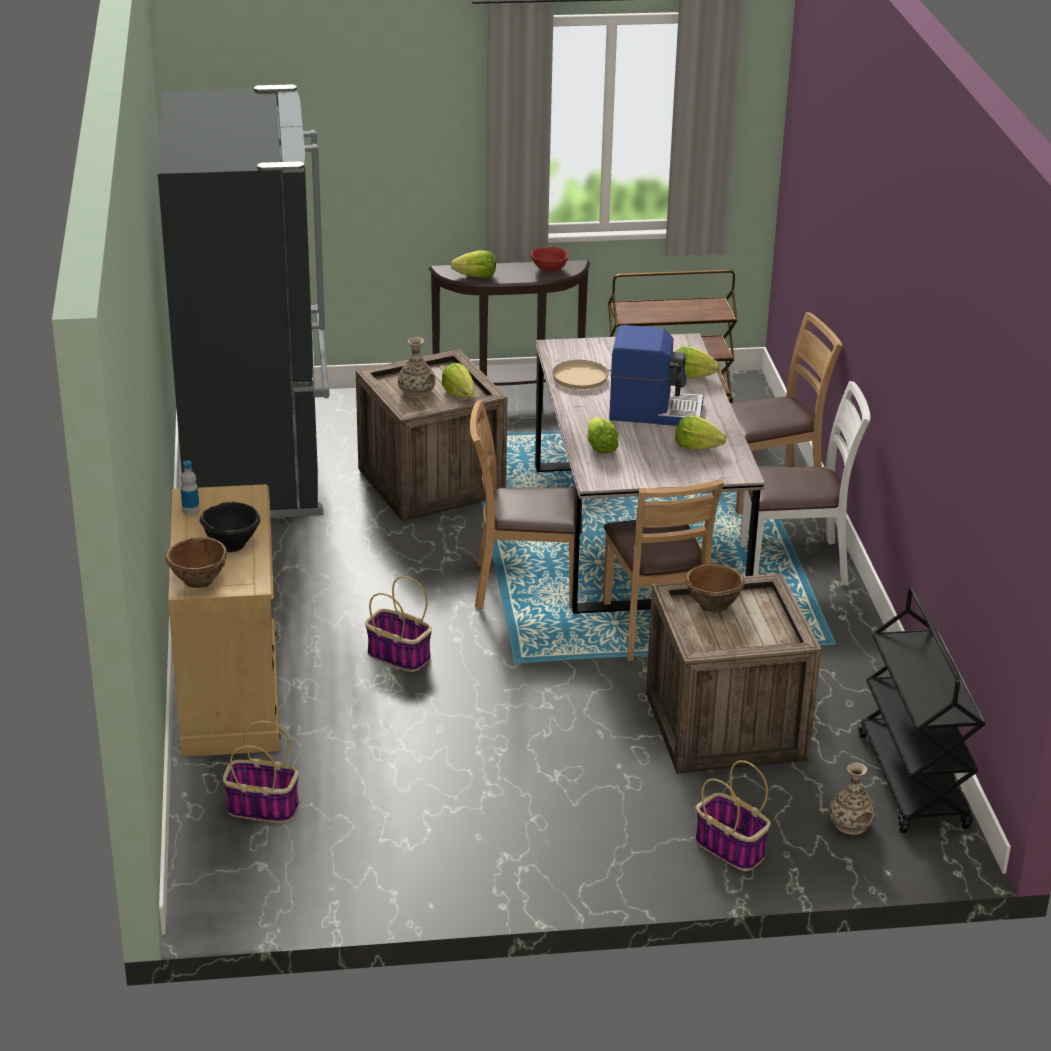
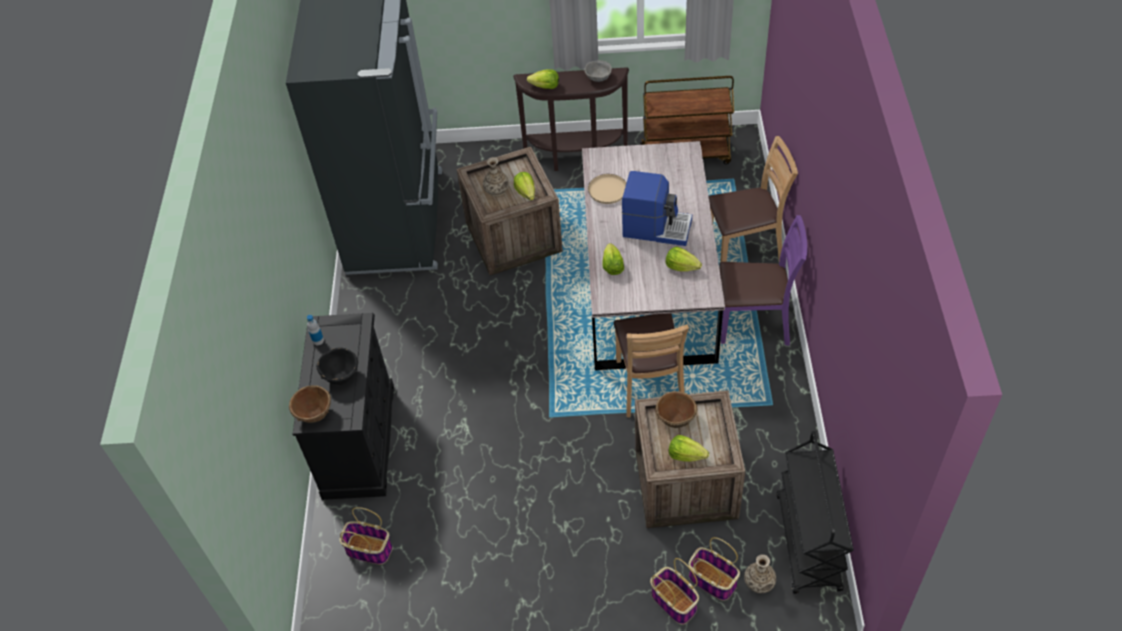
camera: 10 degrees right, 20 degrees up
beige dresser [168,484,281,757] -> black dresser [293,313,394,500]
basket [365,576,432,672] -> basket moved to [689,537,740,601]
brown chair [470,400,582,609] -> none
red bowl [531,247,569,272] -> grey bowl [585,60,612,82]
lettuce [675,346,720,379] -> lettuce moved to [669,435,709,462]
white chair [740,381,870,585] -> purple chair [719,215,807,346]

